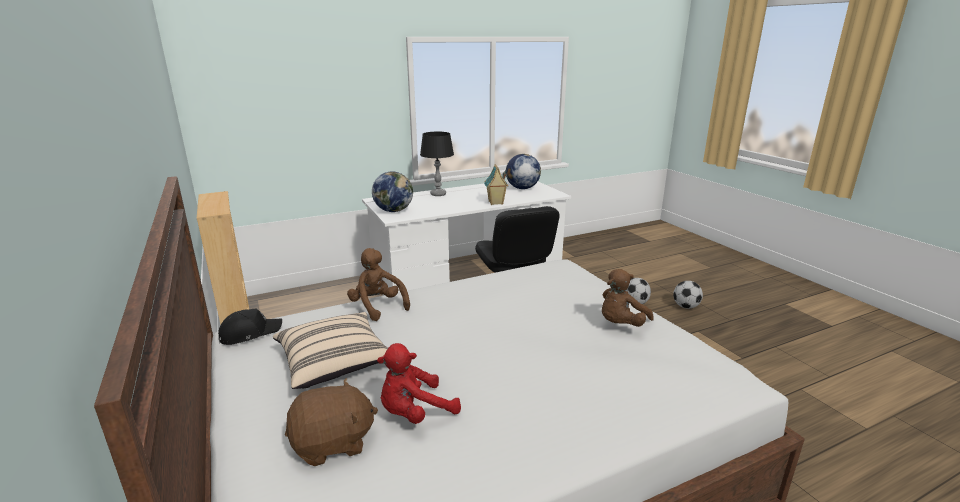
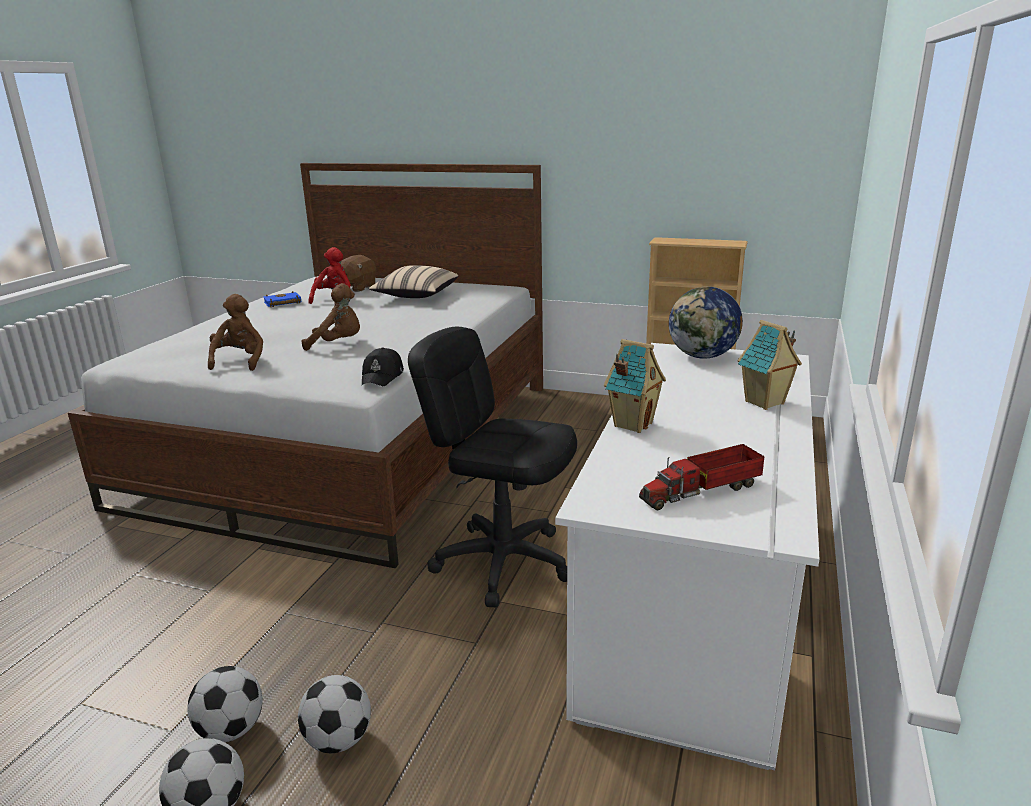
camera: 135 degrees right, 0 degrees up
black cap [218,309,282,345] -> black cap moved to [362,347,404,386]
brown plush toy [347,248,410,321] -> brown plush toy moved to [302,283,360,351]
black table lamp [420,132,454,196] -> toy house [737,320,802,410]
globe [506,154,541,189] -> toy truck [639,444,765,510]
none -> football [187,666,263,742]
none -> blue book [263,291,301,307]

